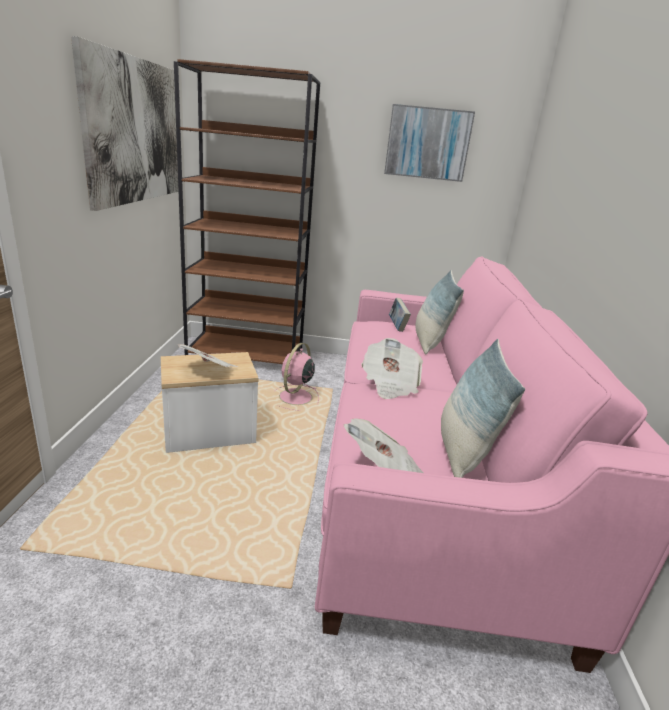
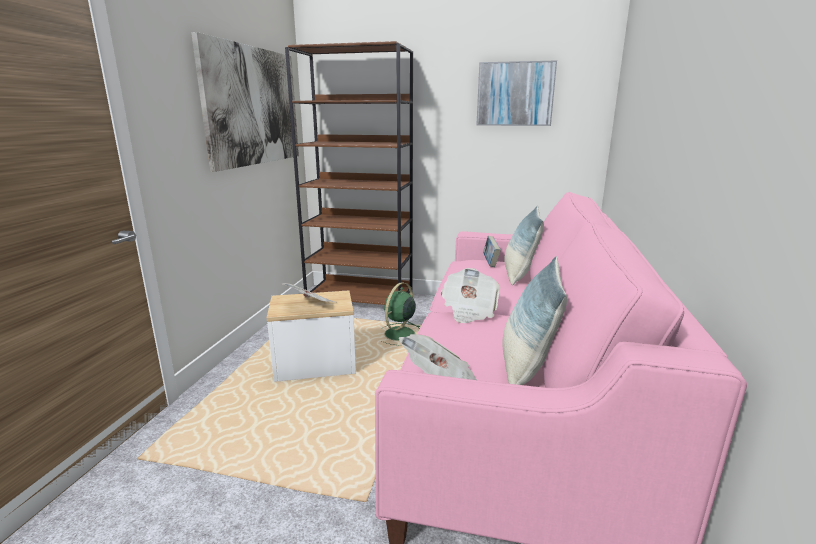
camera: 10 degrees right, 5 degrees down
pink fan [276,343,319,410] -> green fan [381,282,420,346]

